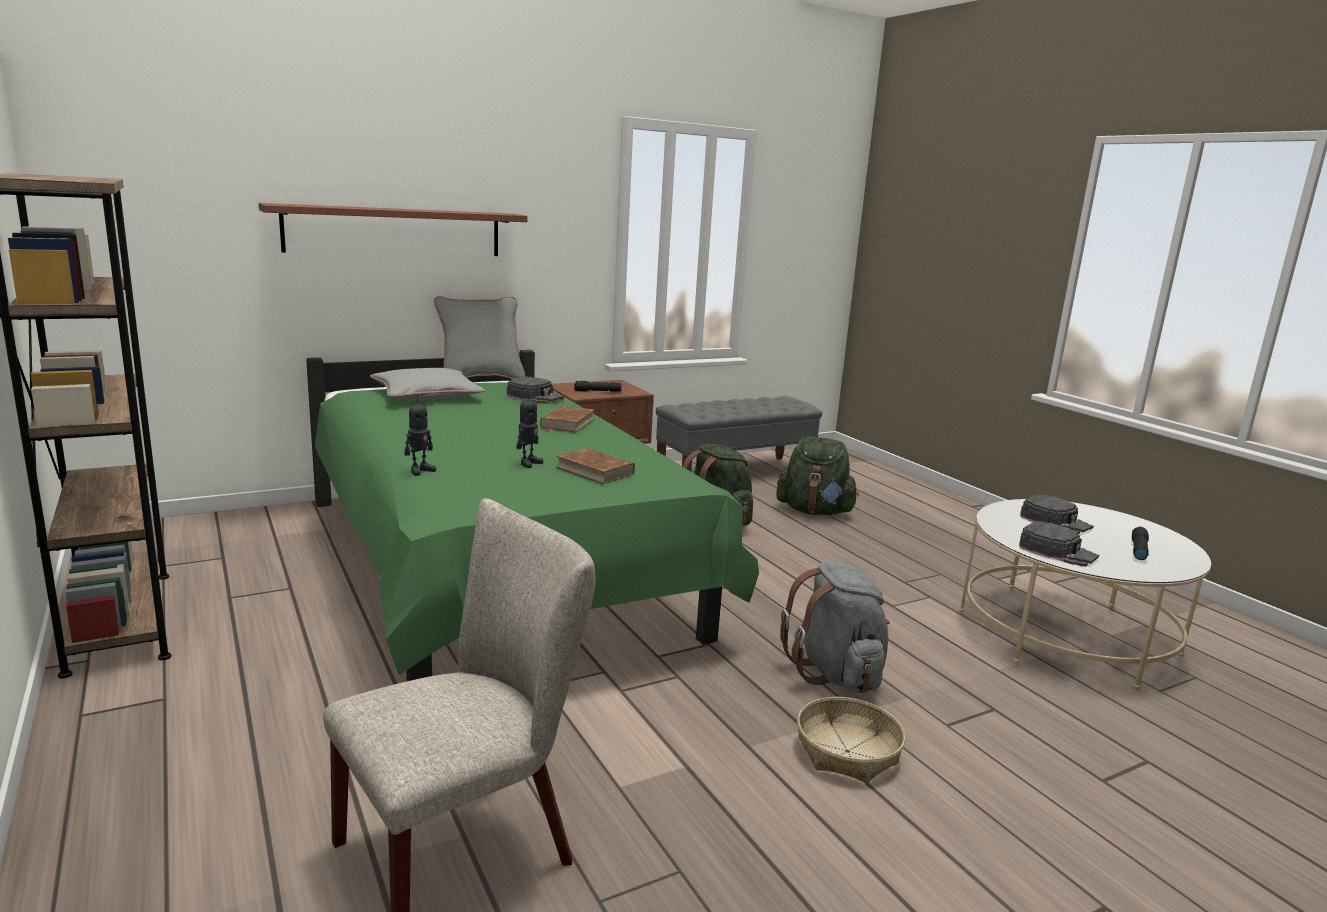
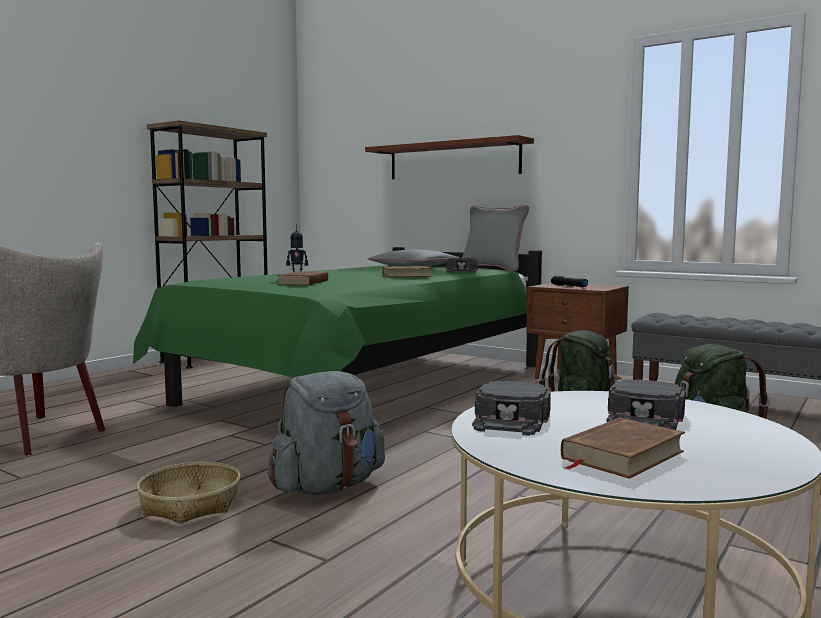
camera: 65 degrees right, 10 degrees down
toy robot [405,394,436,476] -> none
black flashlight [1132,527,1149,560] -> brown book [561,418,685,479]

